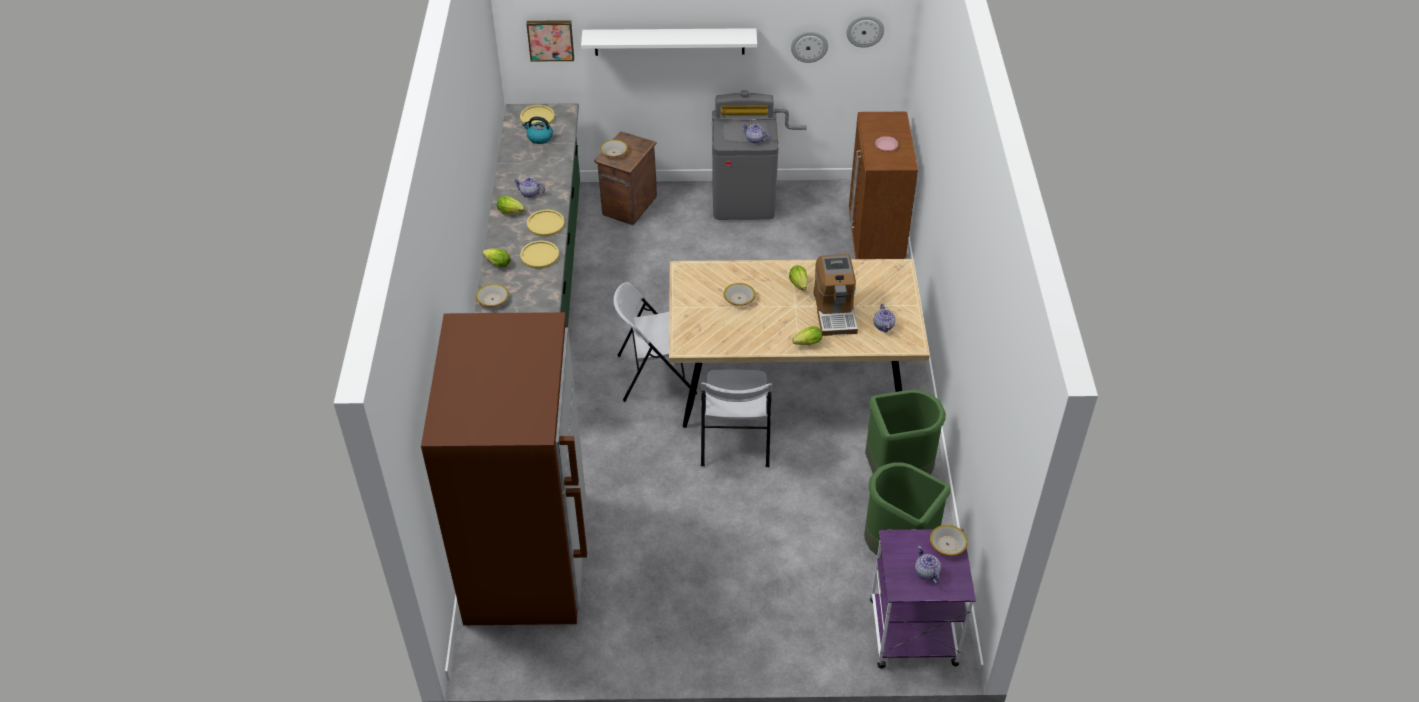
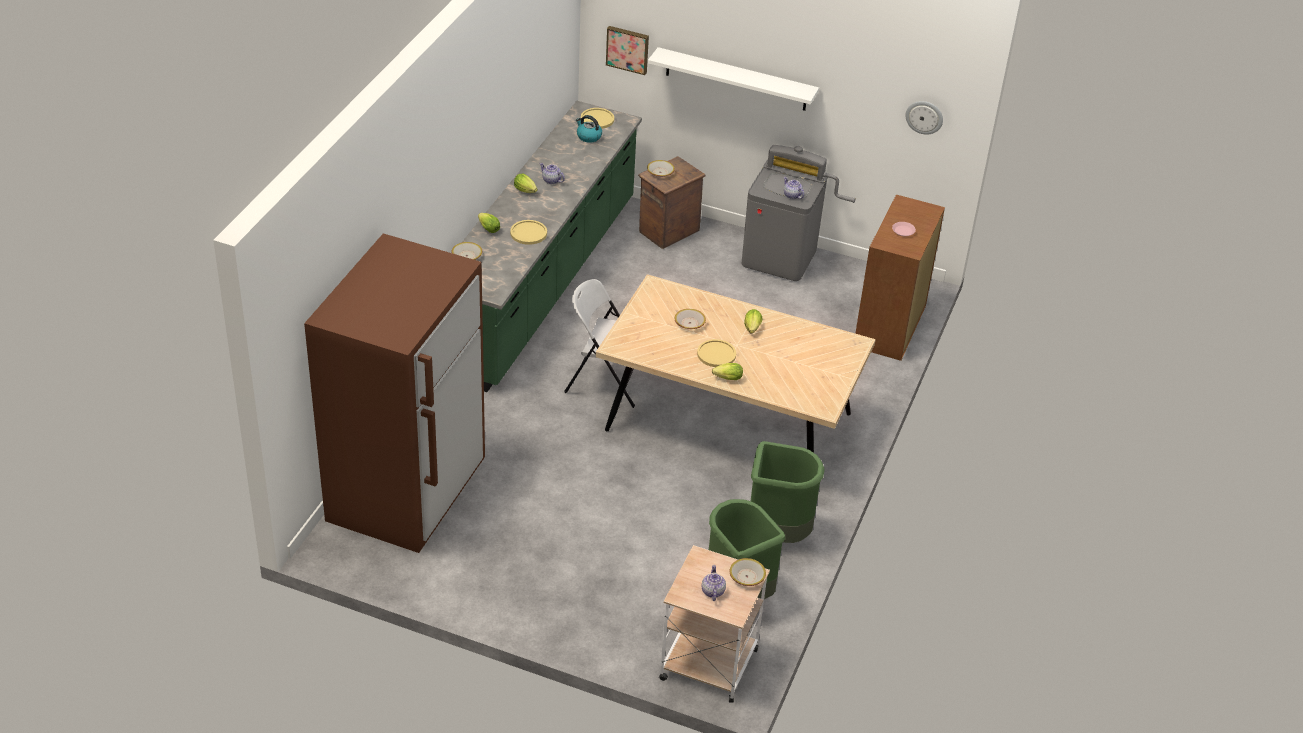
camera: 20 degrees right, 5 degrees down
yellow plate [527,210,565,237] -> yellow plate moved to [697,339,736,367]
white chair [701,370,773,467] -> none
wall clock [791,31,828,63] -> none
coffee machine [814,254,858,336] -> none
purple cart [870,529,976,669] -> beige cart [659,545,770,703]
teapot [874,304,895,333] -> none

